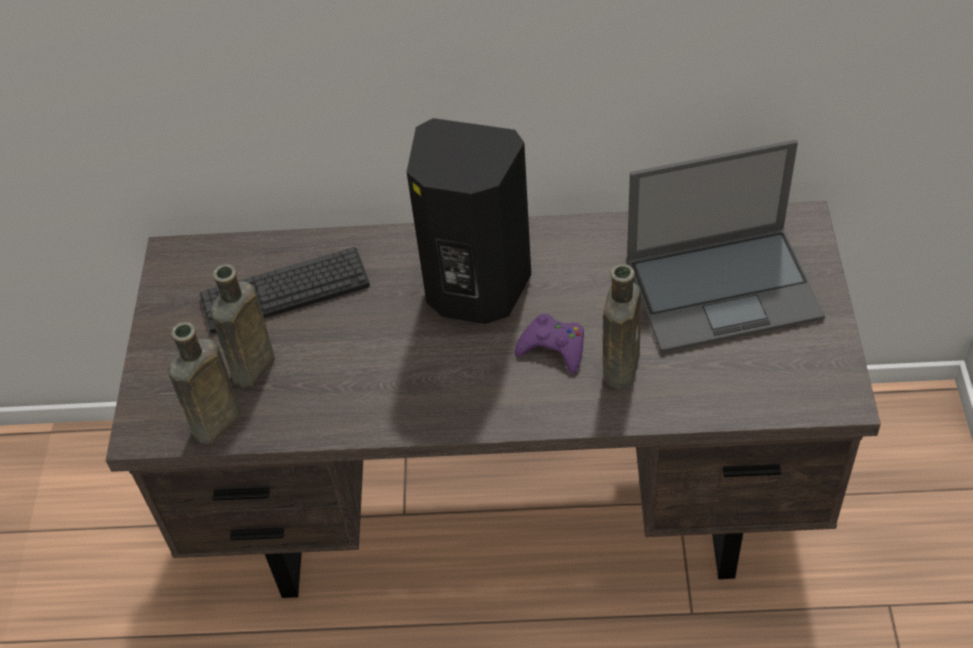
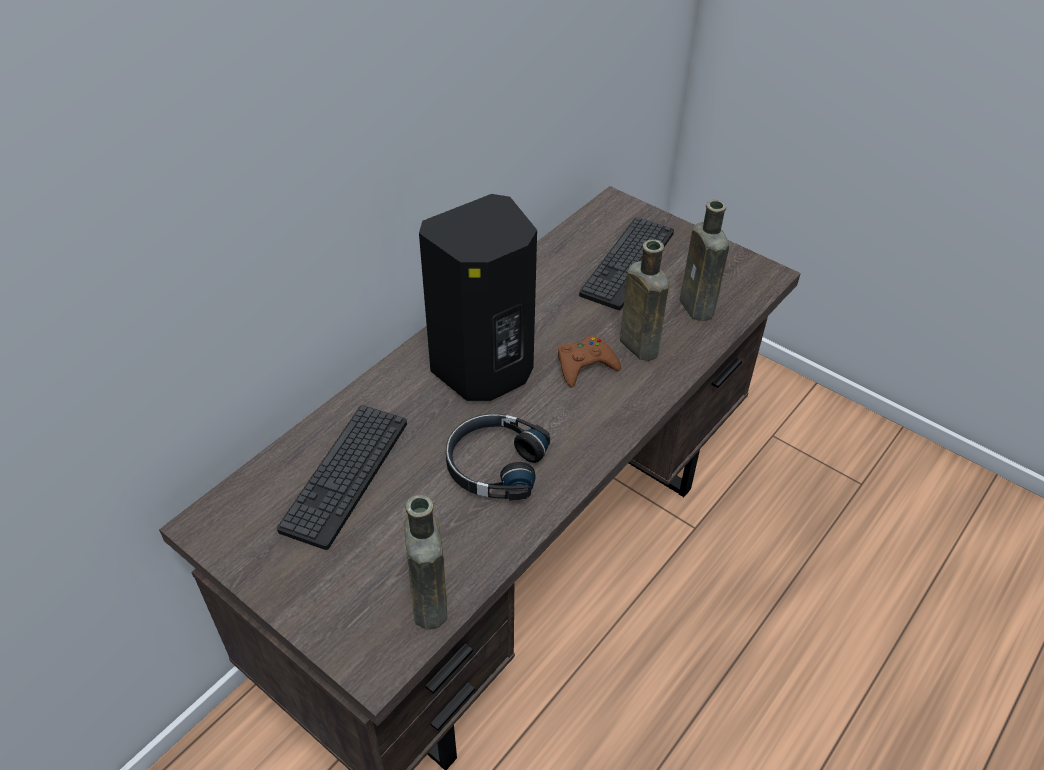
camera: 55 degrees left, 5 degrees down
brown bottle [210,264,275,387] -> brown bottle moved to [680,200,729,321]
purple game controller [515,314,584,375] -> brown game controller [558,336,621,388]
laptop [627,140,825,353] -> keyboard [579,217,674,310]
none -> black headphones [446,414,550,501]

